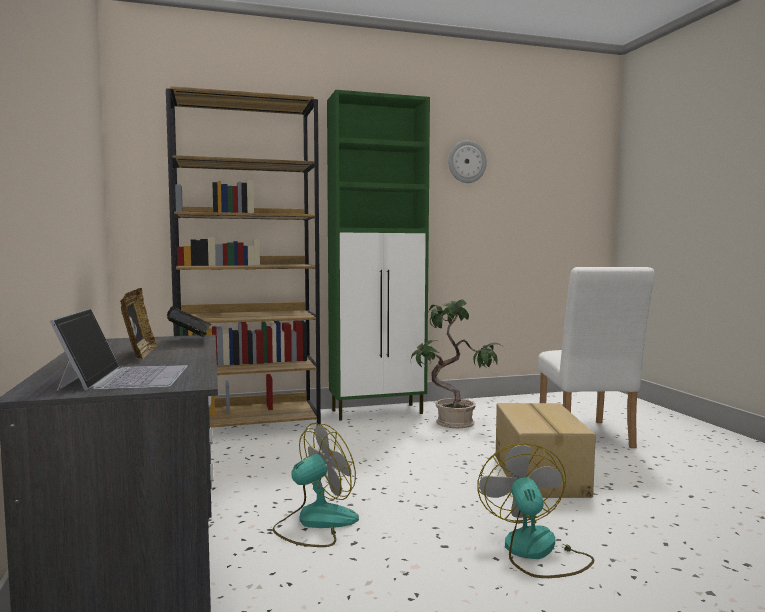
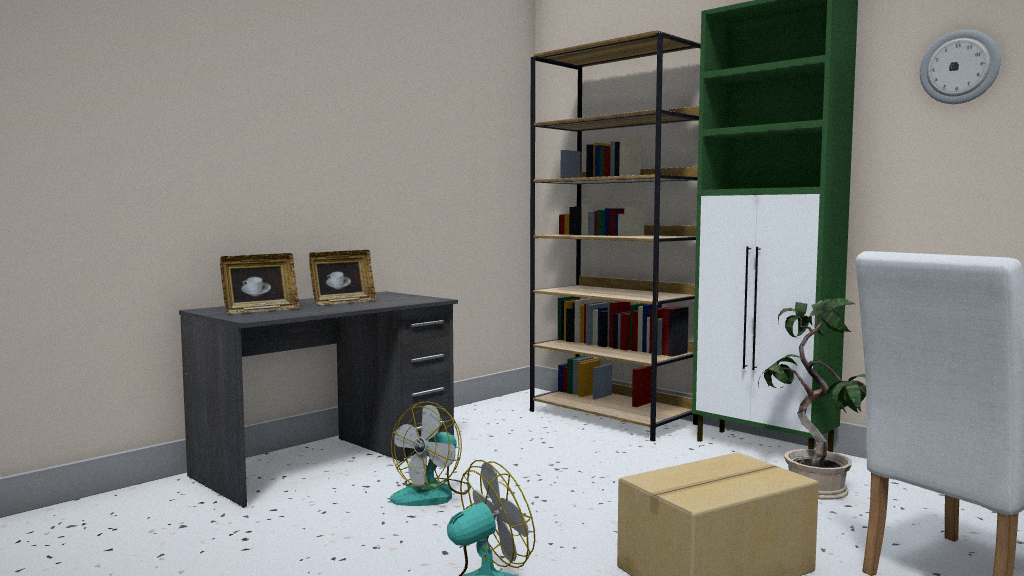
camera: 60 degrees right, 0 degrees up
laptop [50,308,188,391] -> picture frame [220,253,300,314]
book [167,307,212,337] -> none
fan [273,423,359,547] -> fan turned 105 degrees clockwise [390,401,471,506]

